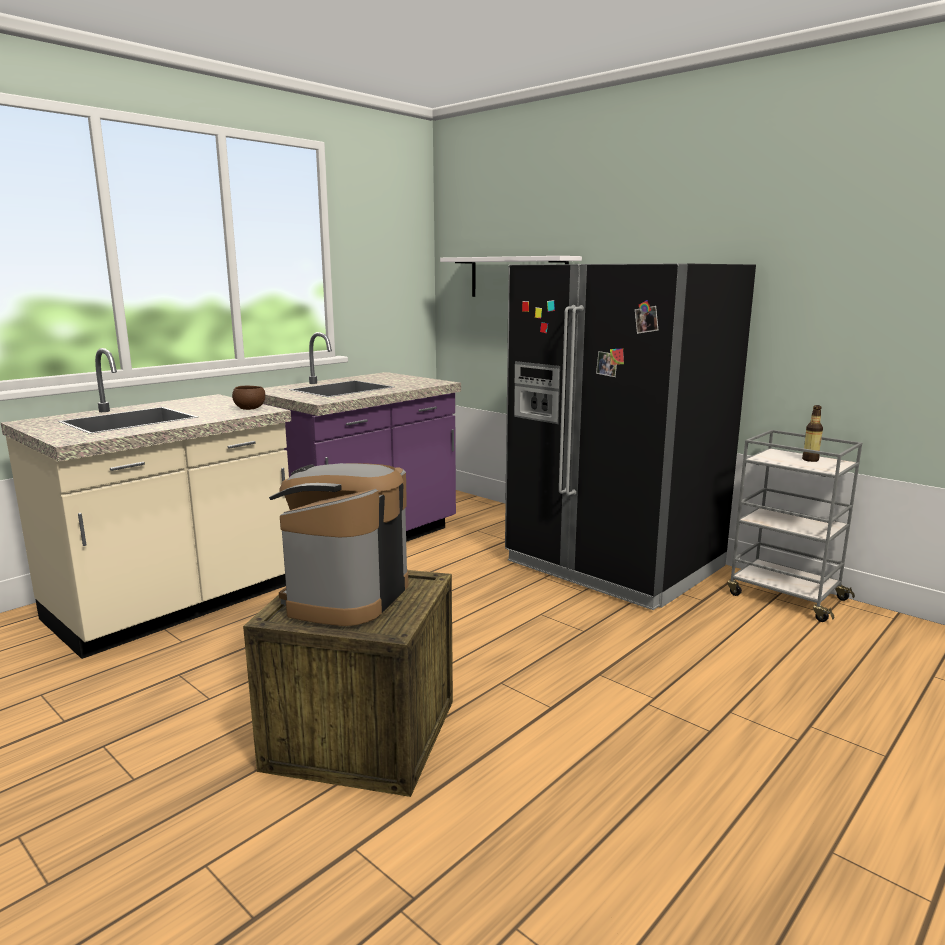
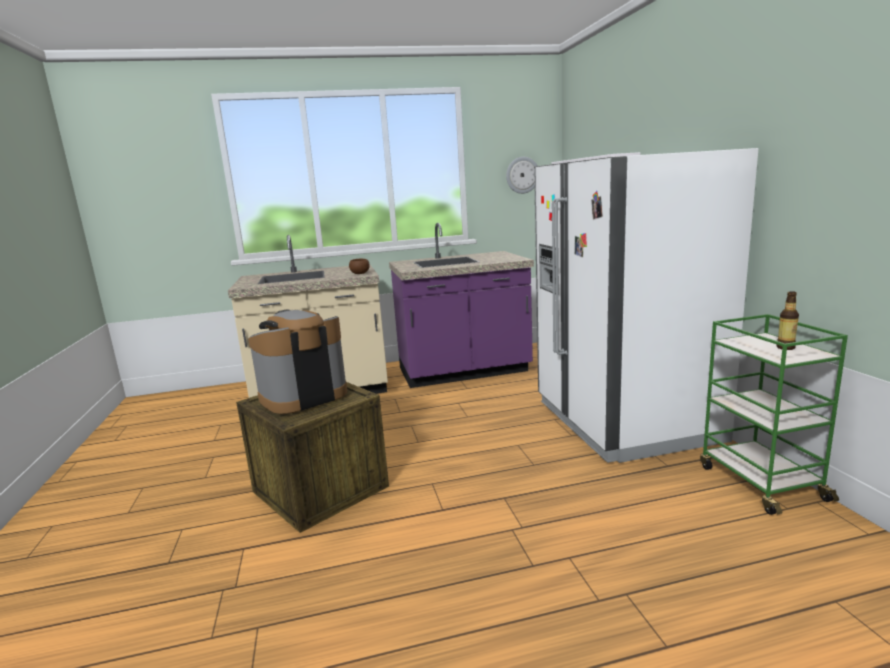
camera: 35 degrees right, 0 degrees up
black fridge [505,263,756,610] -> white fridge [534,148,758,463]
grey cart [728,430,862,622] -> green cart [700,314,848,515]
none -> wall clock [506,157,538,194]

